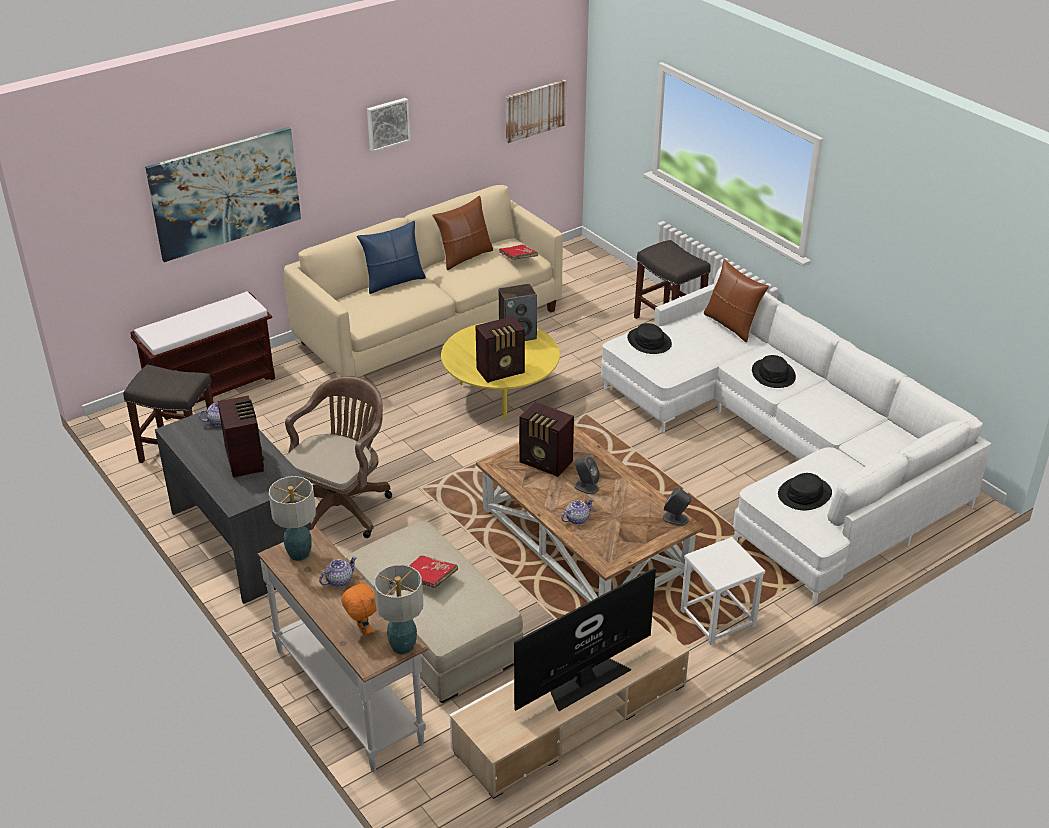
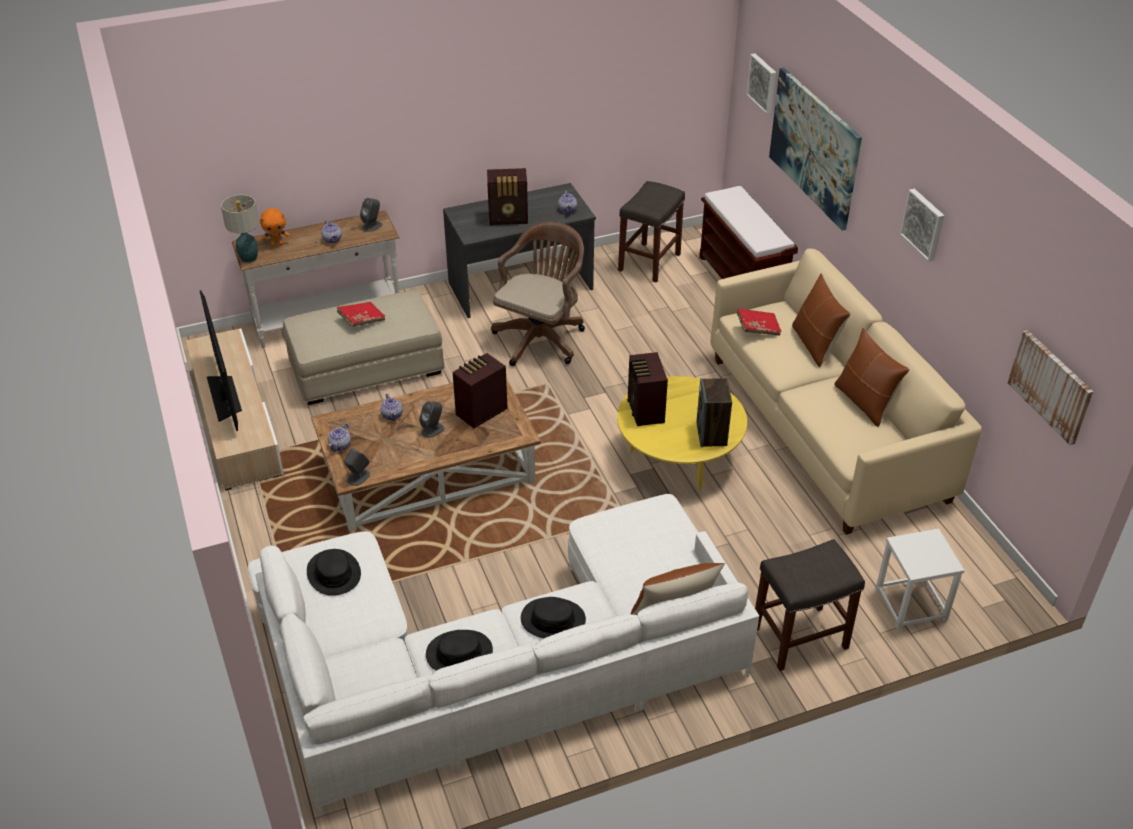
camera: 105 degrees right, 5 degrees up
table lamp [269,476,316,561] -> grey speaker [360,198,383,232]
brown office chair [285,376,392,538] -> brown office chair turned 105 degrees counterclockwise [491,222,585,366]
blue pillow [357,221,426,294] -> brown pillow [792,273,850,367]
red book [499,244,538,260] -> red book moved to [736,308,781,336]
black hat [627,323,672,354] -> black hat moved to [426,630,493,671]
white stool [680,537,765,645] -> white stool moved to [876,529,965,630]
none -> teapot [328,423,351,452]
none -> picture [746,53,776,114]

